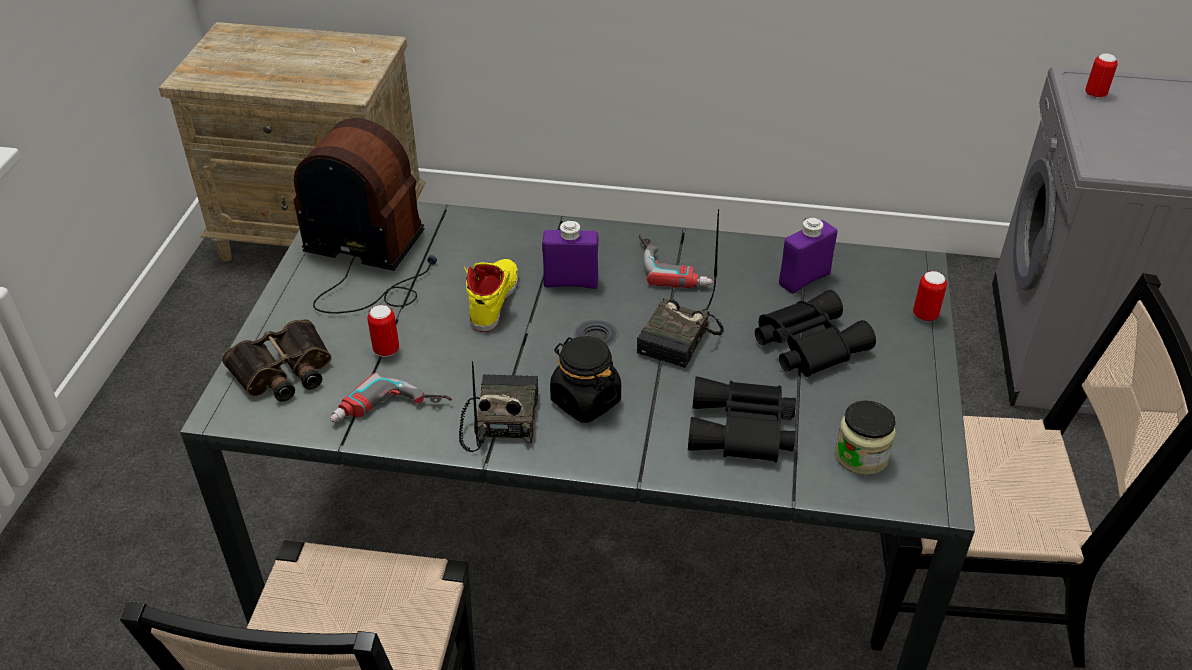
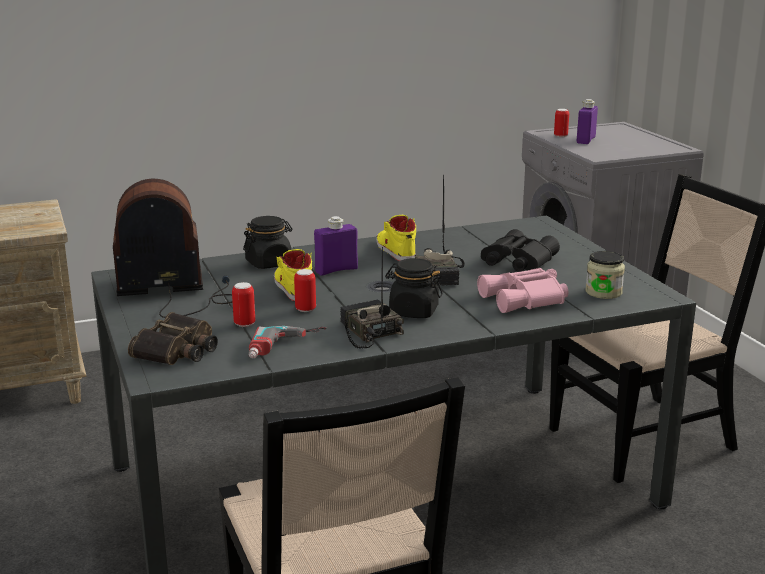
camera: 30 degrees left, 20 degrees down
power drill [639,234,713,289] -> yellow shoe [376,215,416,261]
black binoculars [688,377,796,462] -> pink binoculars [477,268,568,313]
purple bottle [779,218,837,294] -> purple bottle moved to [577,99,598,144]
can [913,271,947,321] -> can moved to [294,269,316,312]
none -> black jar [243,216,292,269]

